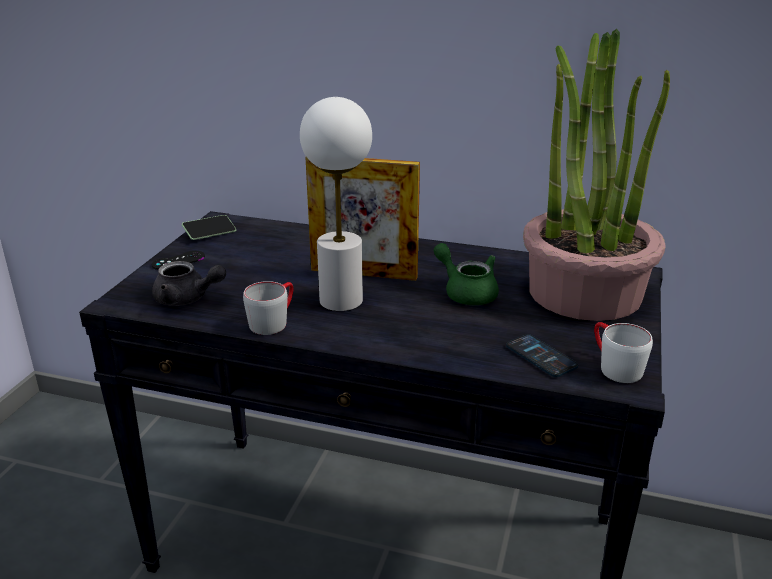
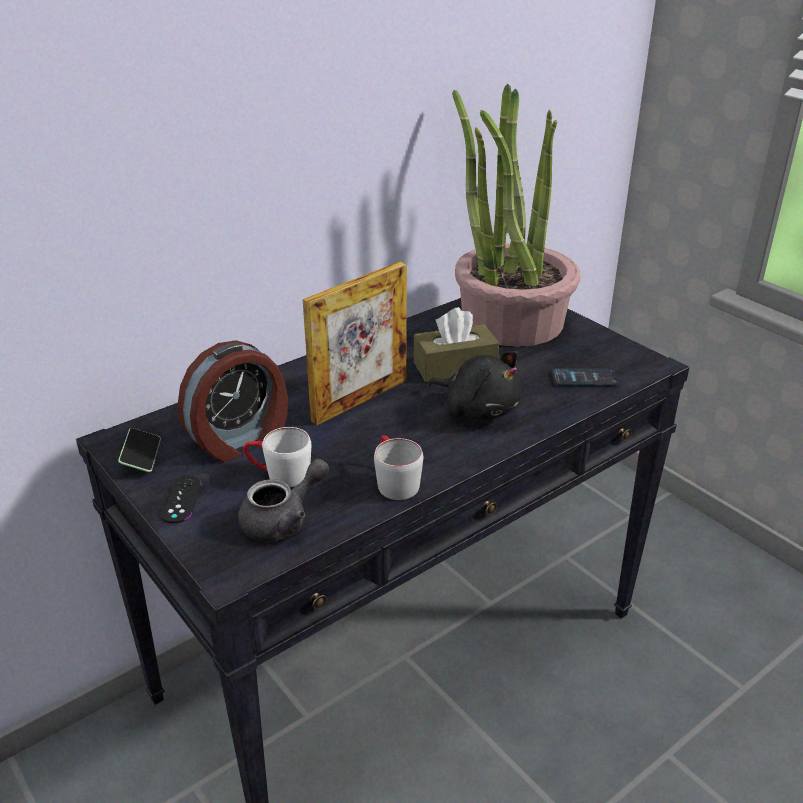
camera: 55 degrees left, 5 degrees up
white table lamp [300,97,372,311] -> none
green teapot [433,243,499,305] -> brown tissue box [414,307,499,382]
white mug [594,322,653,383] -> white mug moved to [243,427,311,487]
none -> alarm clock [178,340,288,462]
none -> black plush toy [428,351,522,420]

